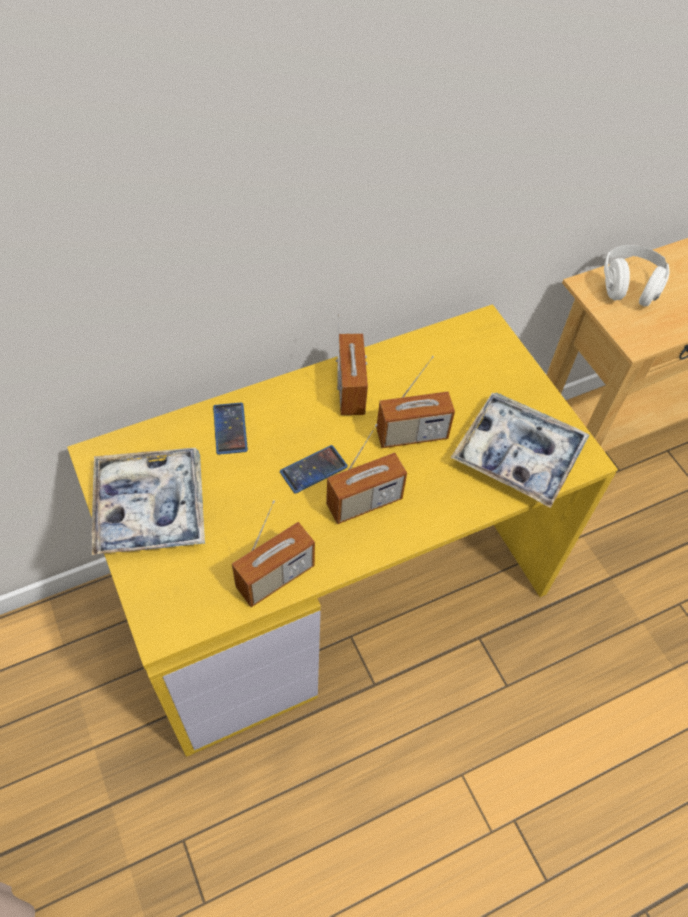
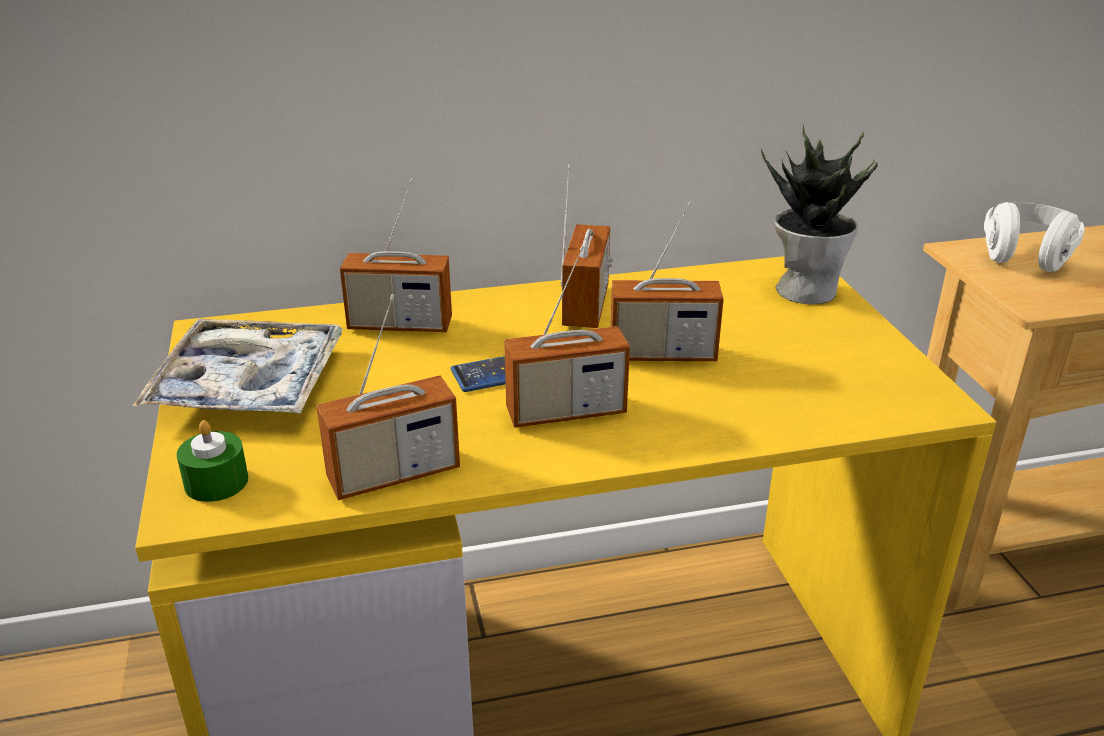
camera: 15 degrees right, 25 degrees down
phone [213,403,248,455] -> radio [340,178,452,332]
tray [450,392,589,508] -> none
none -> green candle [177,420,248,502]
none -> potted plant [761,125,878,304]

